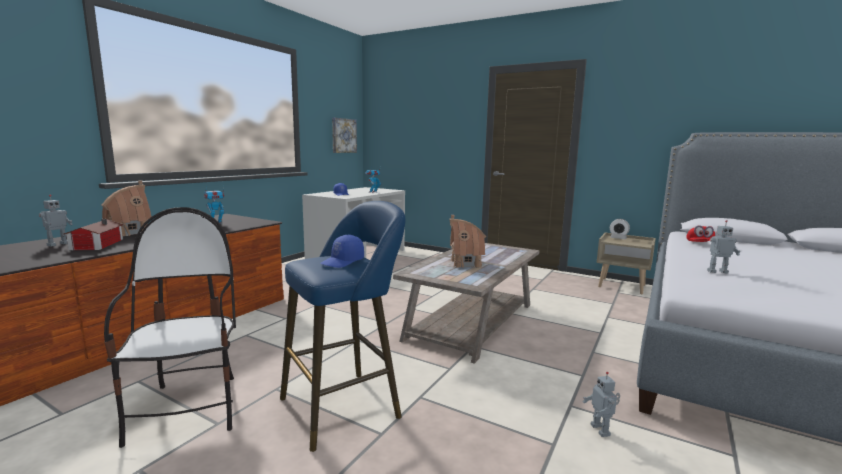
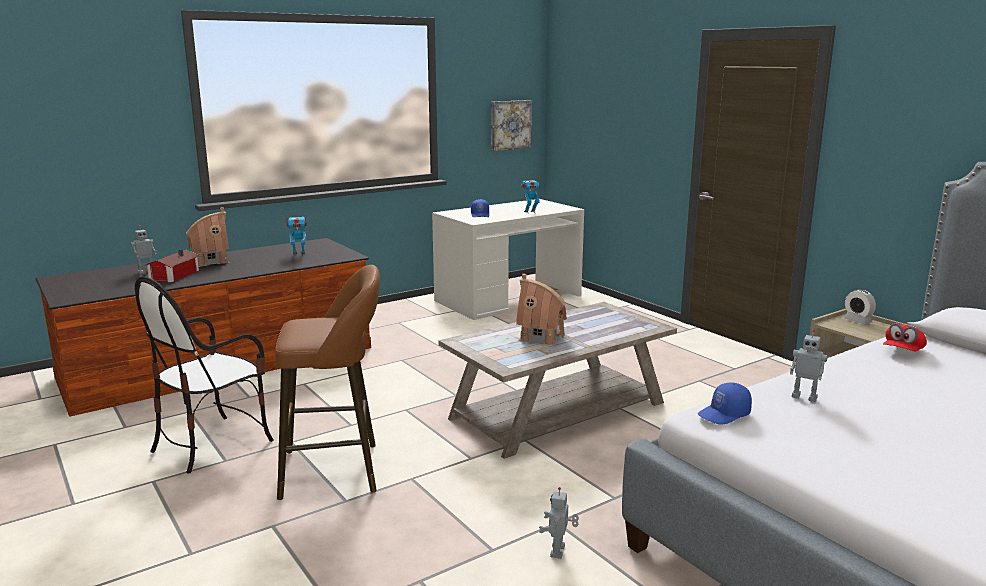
camera: 25 degrees right, 5 degrees up
chair [104,207,236,448] -> chair turned 150 degrees counterclockwise [135,276,274,474]
blue stool [280,201,405,452] -> brown stool [275,265,380,500]
blue cap [320,235,364,268] -> blue cap moved to [698,382,752,425]

